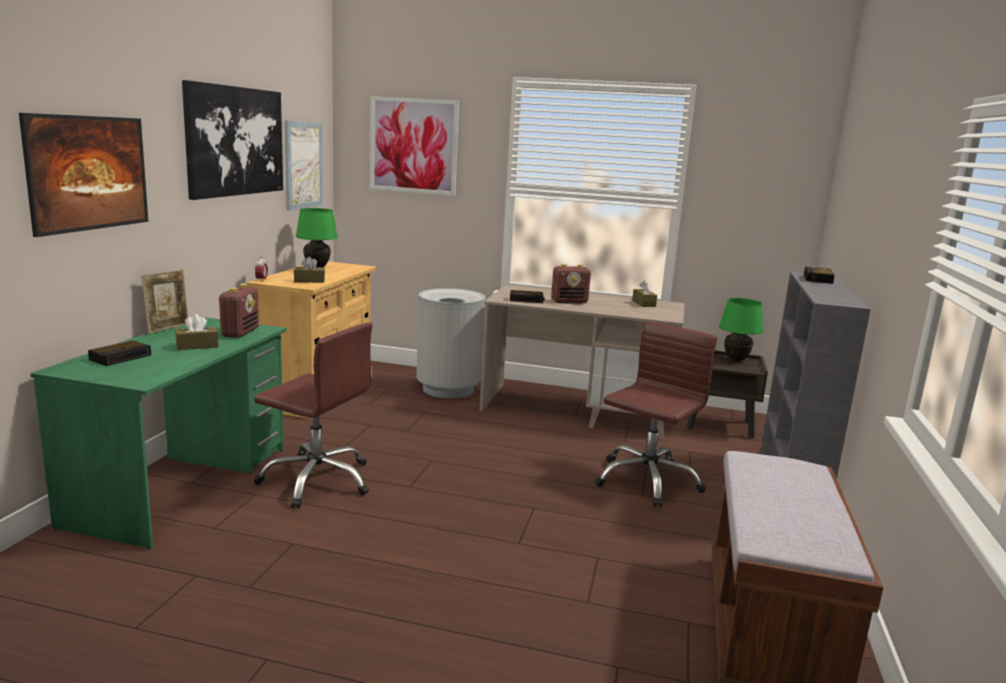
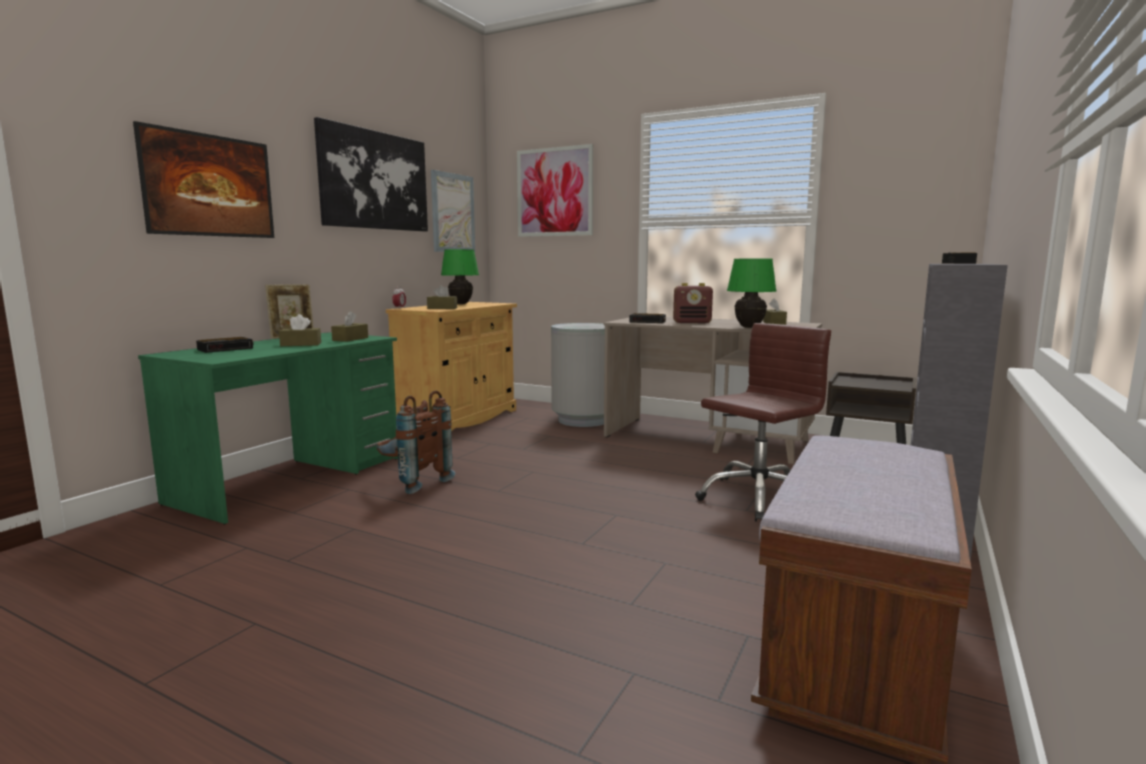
camera: 15 degrees right, 5 degrees down
radio [218,284,259,338] -> brown tissue box [331,311,368,342]
brown office chair [254,322,372,508] -> brown backpack [376,391,456,494]
green table lamp [719,298,763,361] -> green table lamp moved to [727,259,777,328]

